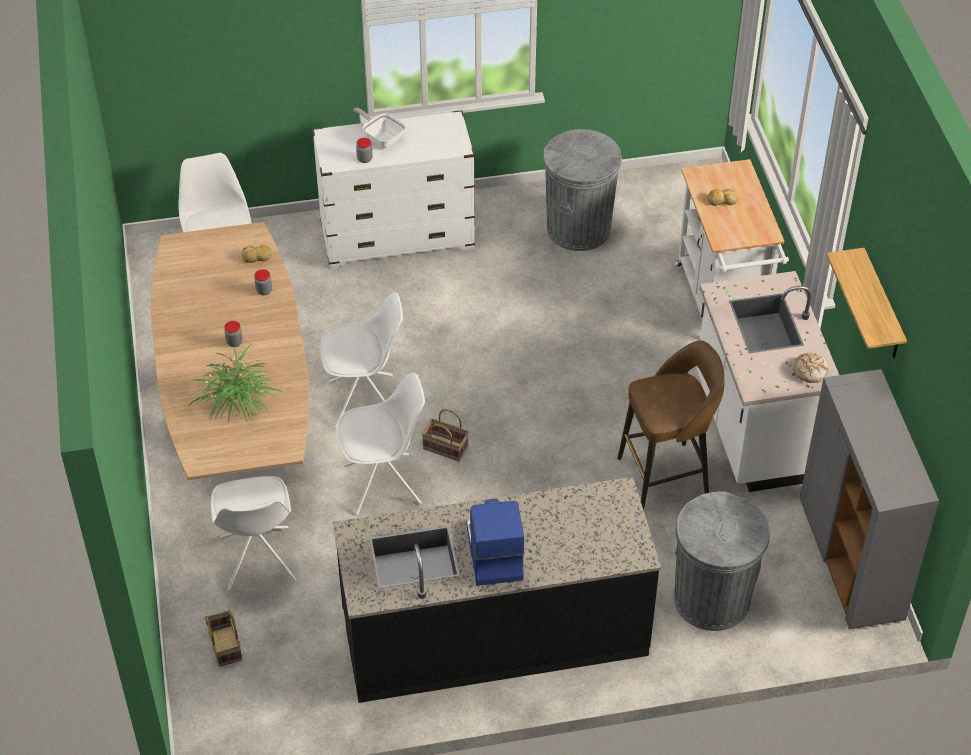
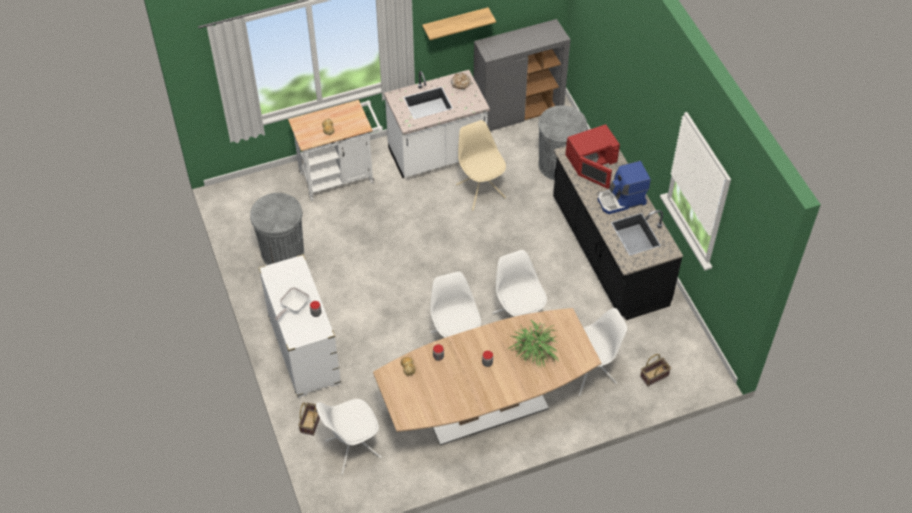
camera: 100 degrees left, 5 degrees up
basket [422,409,469,461] -> basket moved to [298,402,320,436]
brown stool [617,340,724,510] -> beige chair [456,120,506,211]
none -> red microwave [565,124,620,189]

